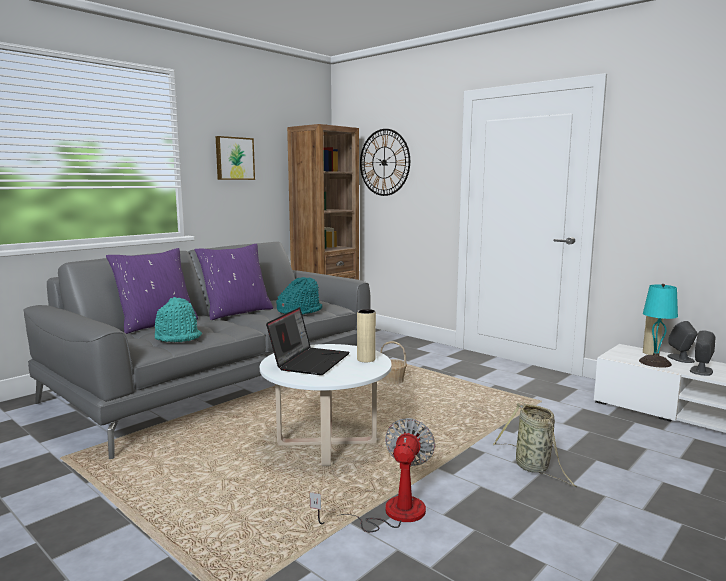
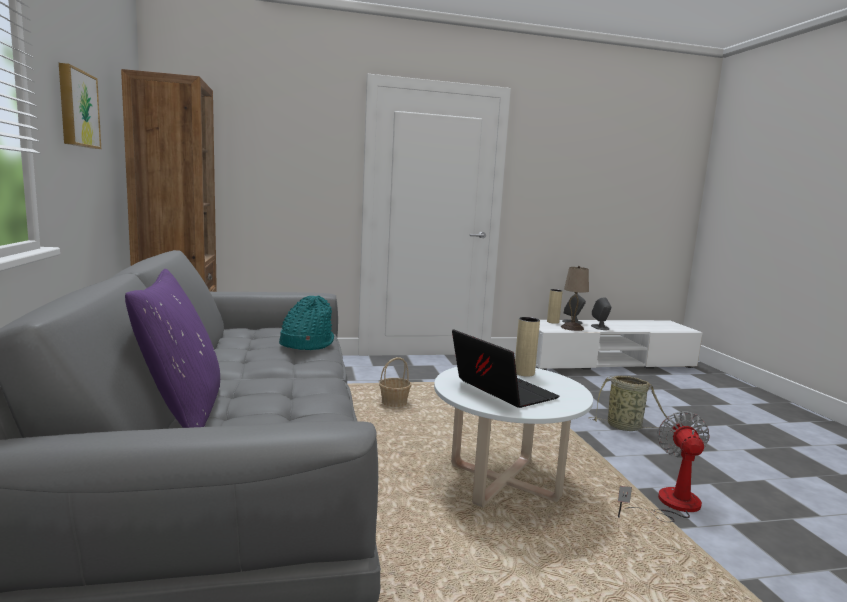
camera: 55 degrees left, 0 degrees up
turquoise hat [155,297,202,342] -> none
purple pillow [195,244,273,320] -> none
fan [310,418,435,532] -> fan turned 45 degrees clockwise [618,411,710,522]
wall clock [360,129,410,196] -> none
turquoise table lamp [639,284,678,368] -> beige table lamp [561,266,589,331]

